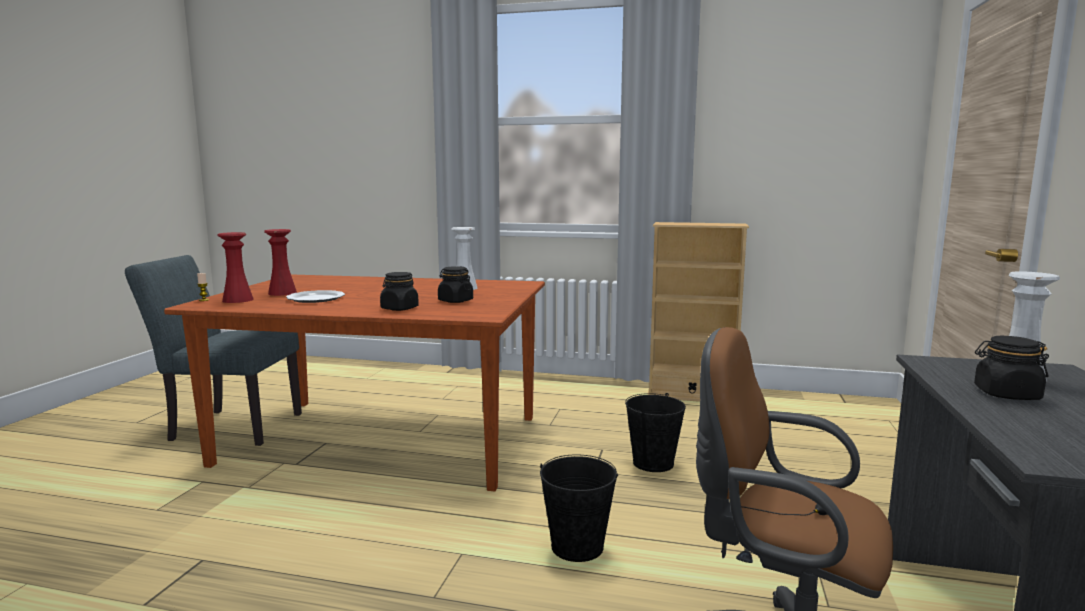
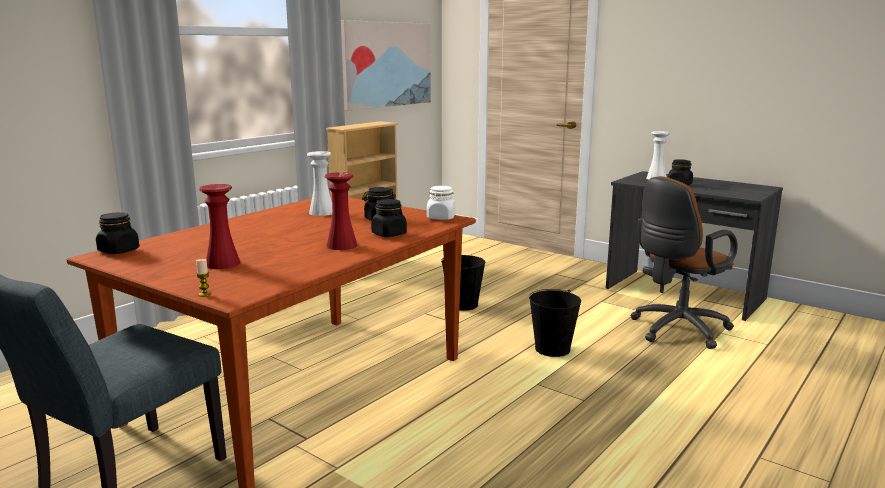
camera: 65 degrees left, 5 degrees up
red vase [217,232,254,303] -> red vase moved to [325,172,358,250]
plate [286,290,345,303] -> none
none -> black jar [96,212,139,254]
none -> picture [341,20,431,110]
none -> white jar [427,186,456,220]

